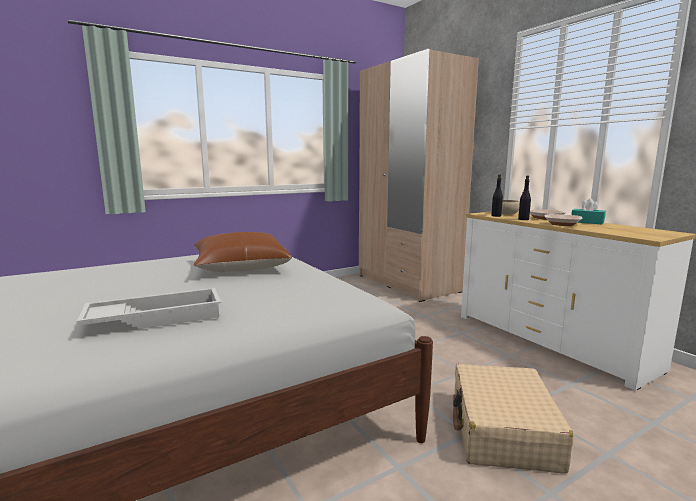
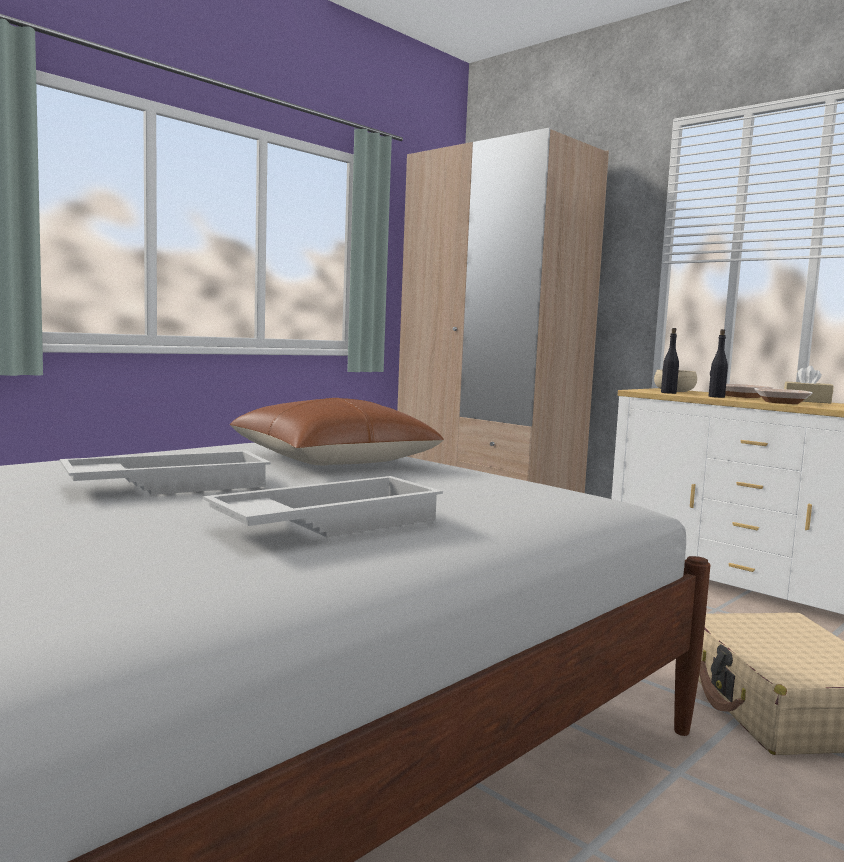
camera: 15 degrees left, 5 degrees down
turquoise tissue box [571,198,606,224] -> beige tissue box [784,366,834,404]
none -> white tray [60,451,271,495]

